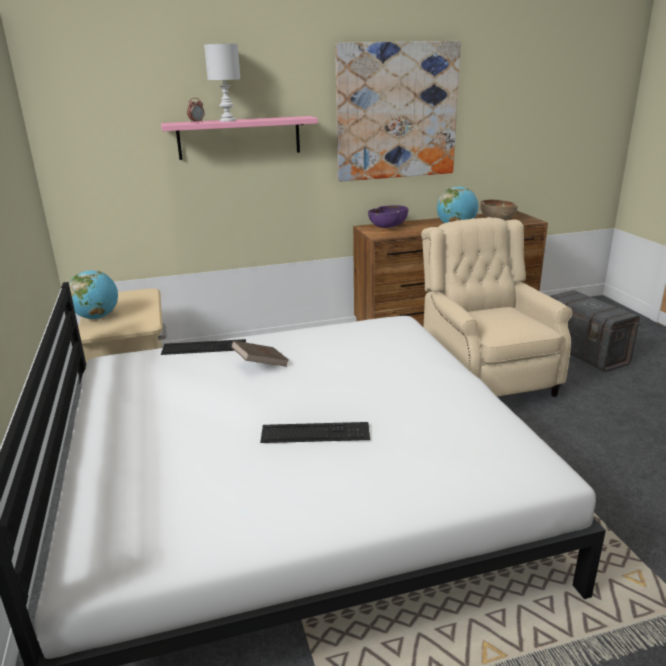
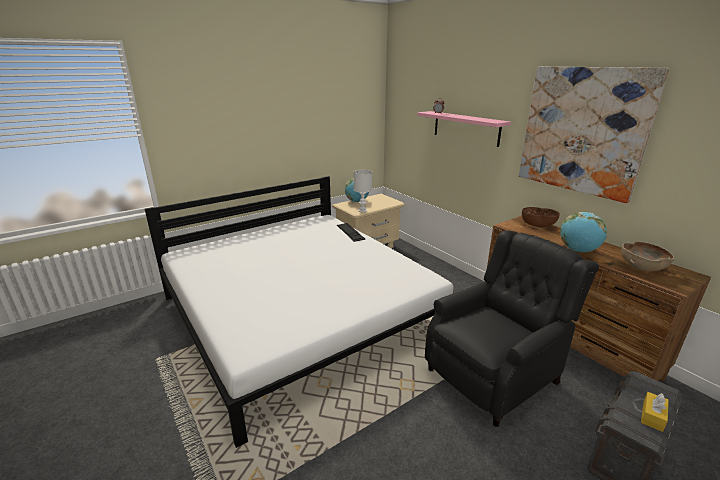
camera: 70 degrees right, 0 degrees up
white table lamp [204,44,240,122] -> white table lamp moved to [353,170,372,212]
brown book [231,340,289,367] -> none
keyboard [260,422,370,443] -> none
purple bowl [368,205,409,228] -> brown bowl [522,207,560,227]
beige armchair [421,217,572,397] -> black armchair [425,230,599,427]
none -> yellow tissue box [641,392,669,432]

